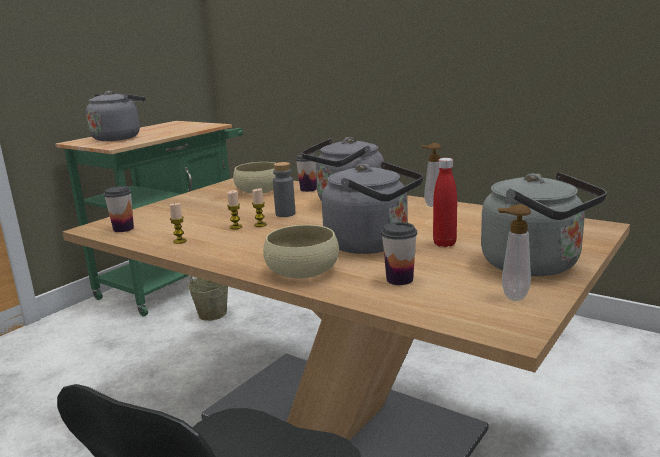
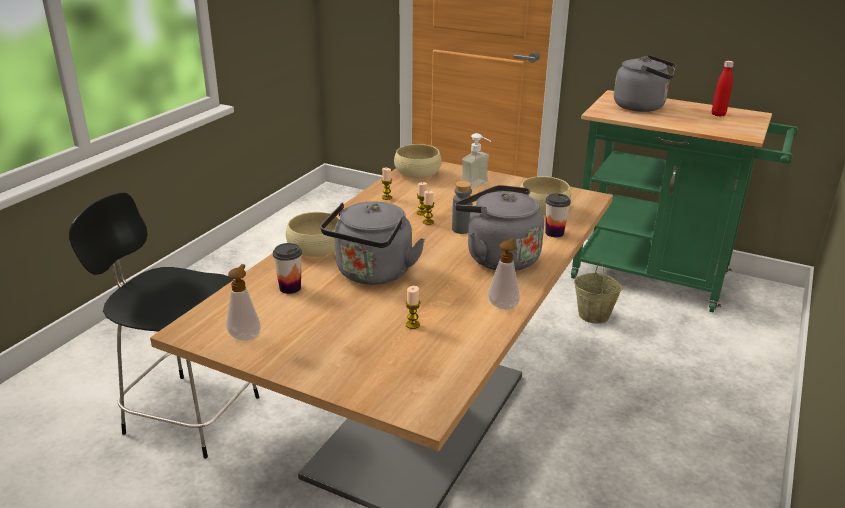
camera: 80 degrees right, 10 degrees up
cup [104,186,134,232] -> beige bowl [394,144,442,178]
red bottle [433,158,457,247] -> red bottle moved to [712,61,734,117]
grey kettle [481,172,607,276] -> none
none -> candle [406,286,420,329]
none -> soap dispenser [462,133,492,189]

